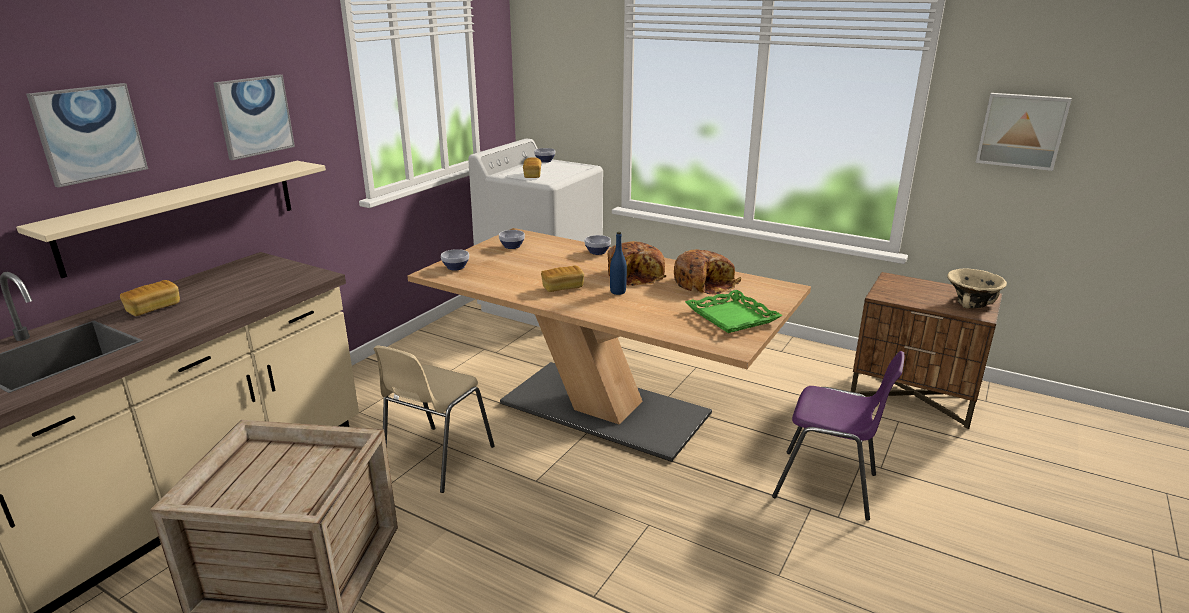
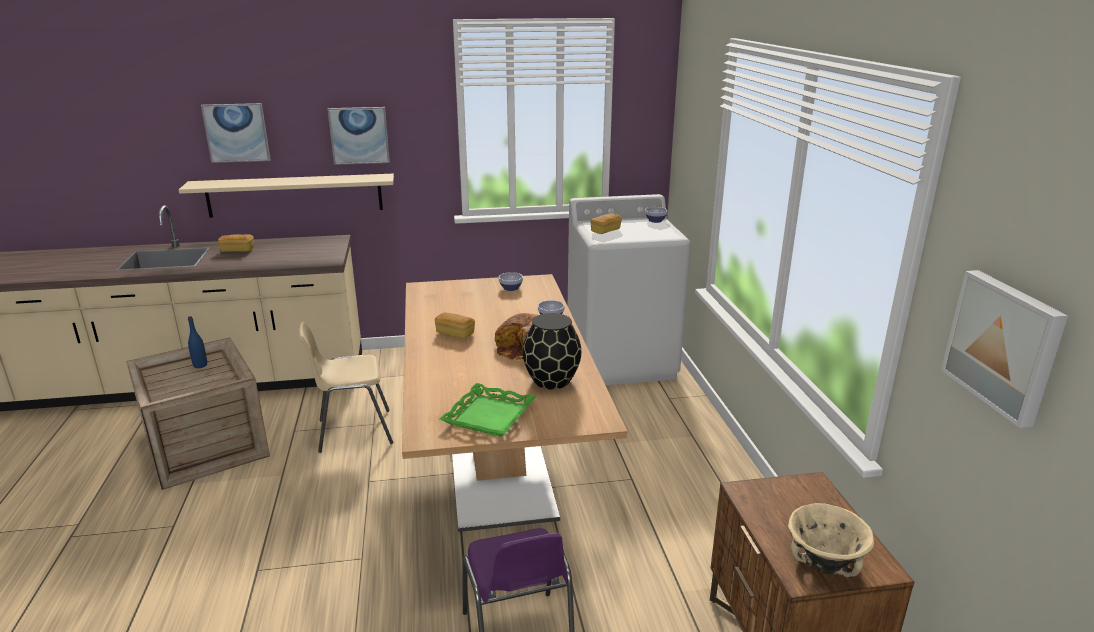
camera: 50 degrees right, 0 degrees up
bowl [441,249,469,271] -> none
blue bottle [610,232,627,295] -> blue bottle moved to [188,316,207,368]
bread [674,249,741,295] -> black vase [523,313,581,390]

